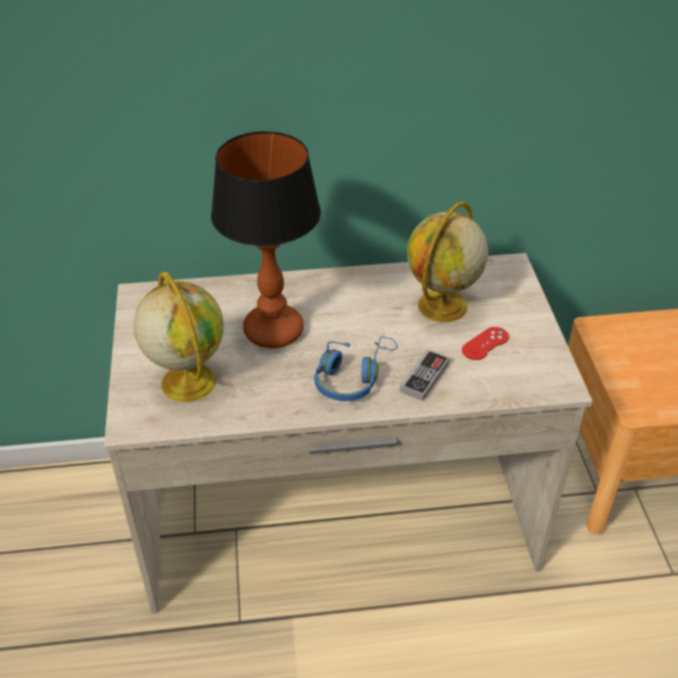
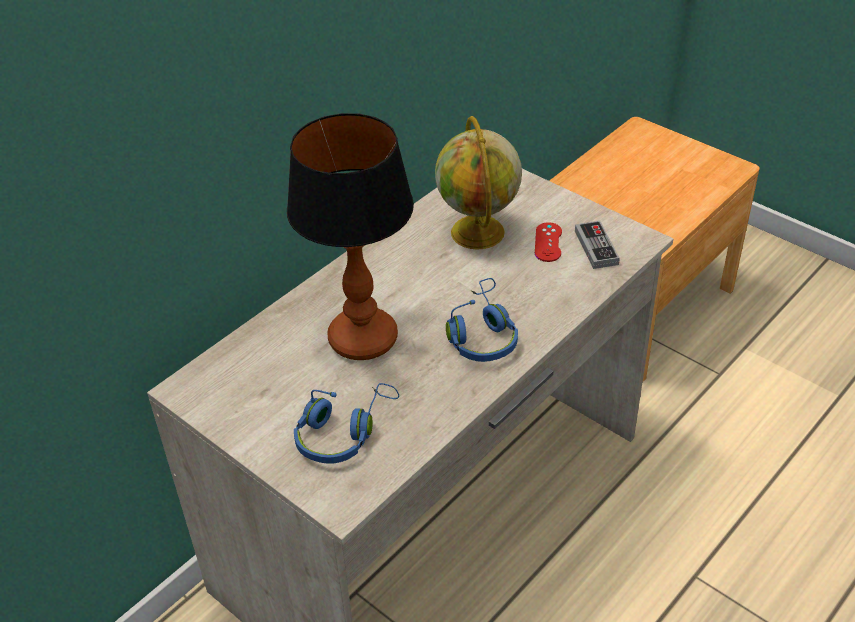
camera: 40 degrees left, 0 degrees up
globe [134,272,224,402] -> blue headphones [294,383,399,464]
game controller [400,349,450,401] -> game controller moved to [575,221,620,269]

